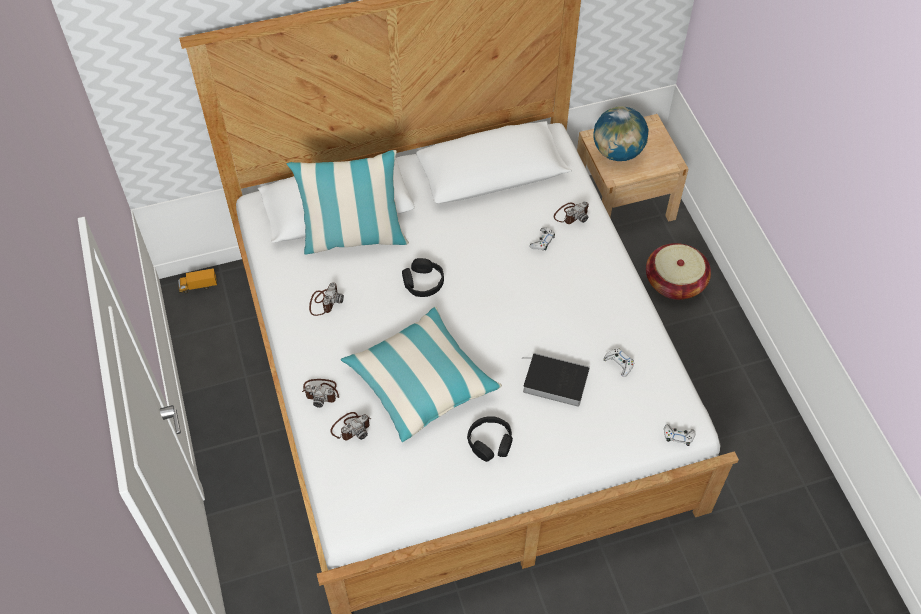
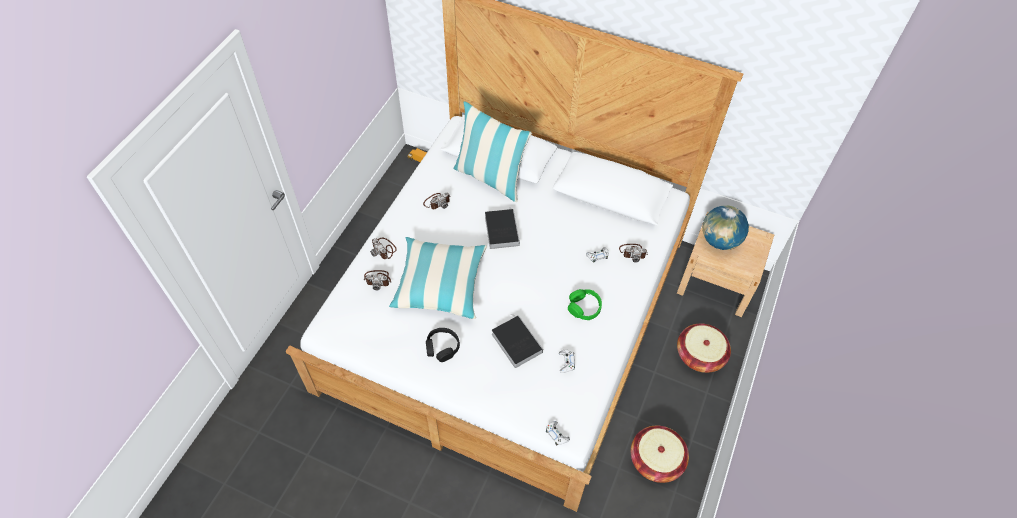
camera: 40 degrees right, 0 degrees up
black headphones [402,258,444,297] -> book [485,207,520,249]
none -> green headphones [568,289,602,320]
none -> basket [631,426,689,483]

